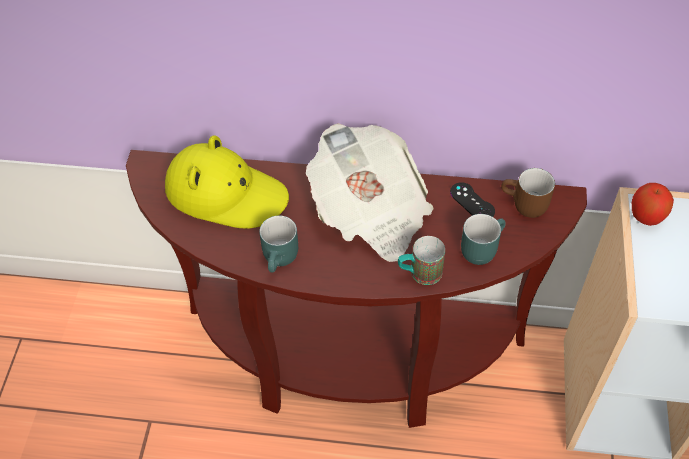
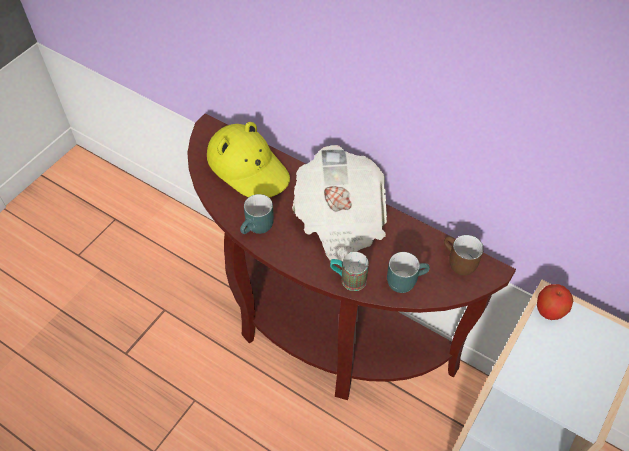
camera: 25 degrees right, 0 degrees up
black game controller [450,182,495,217] -> none

